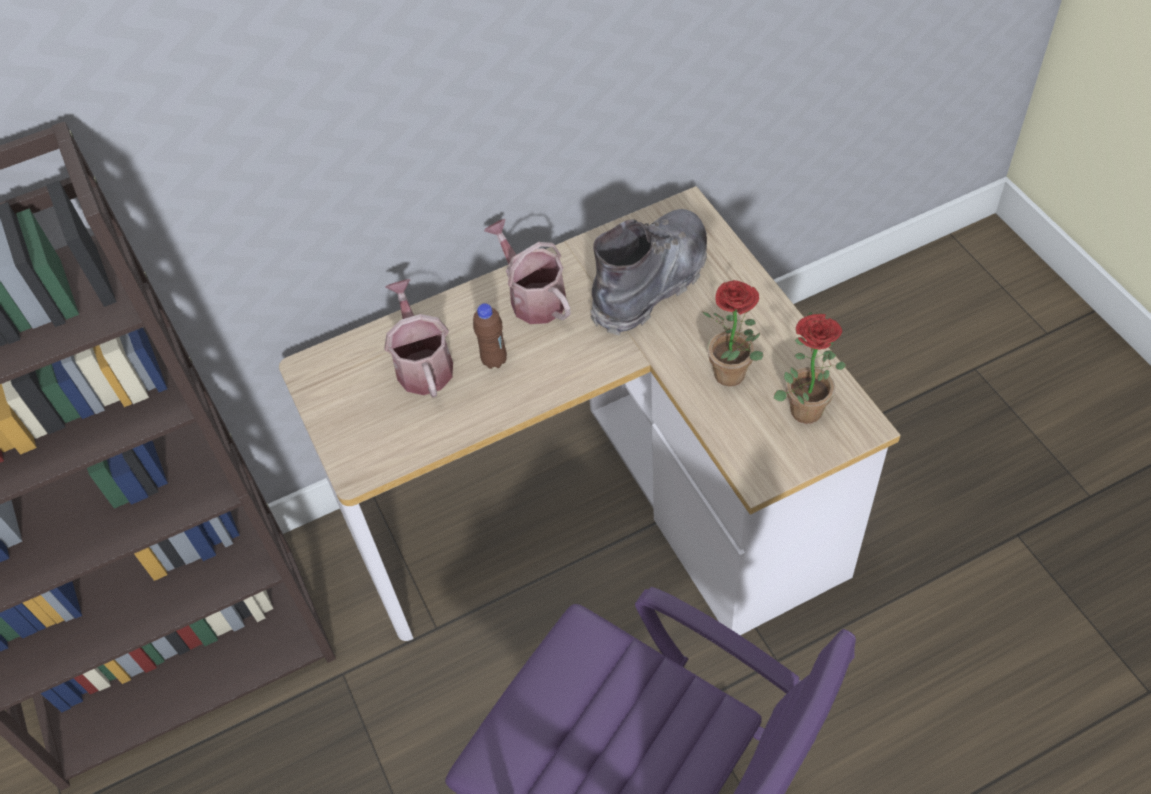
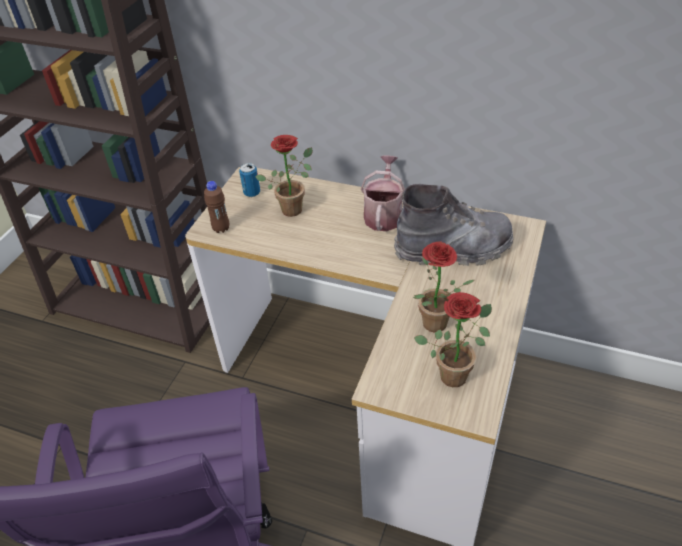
camera: 45 degrees right, 10 degrees down
watering can [384,279,453,398] -> potted plant [255,135,313,217]
brown bottle [473,303,507,369] -> brown bottle moved to [204,181,229,233]
none -> can [239,163,260,197]

